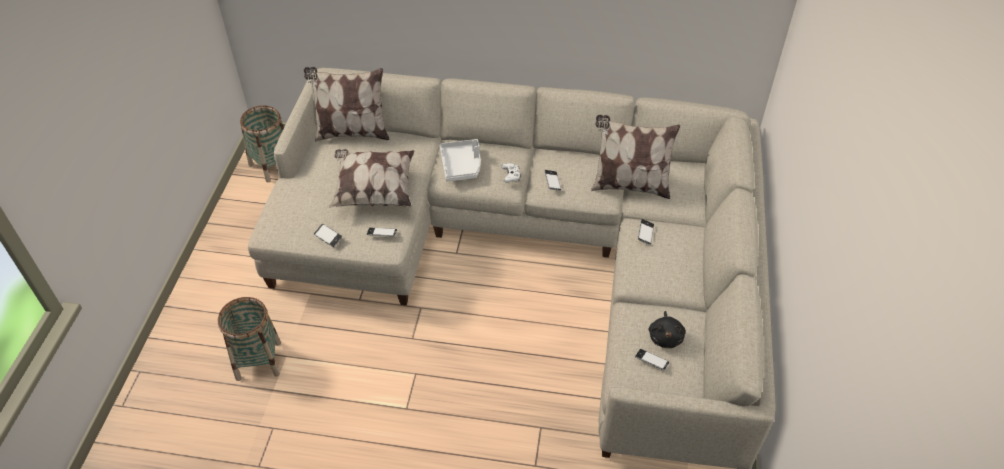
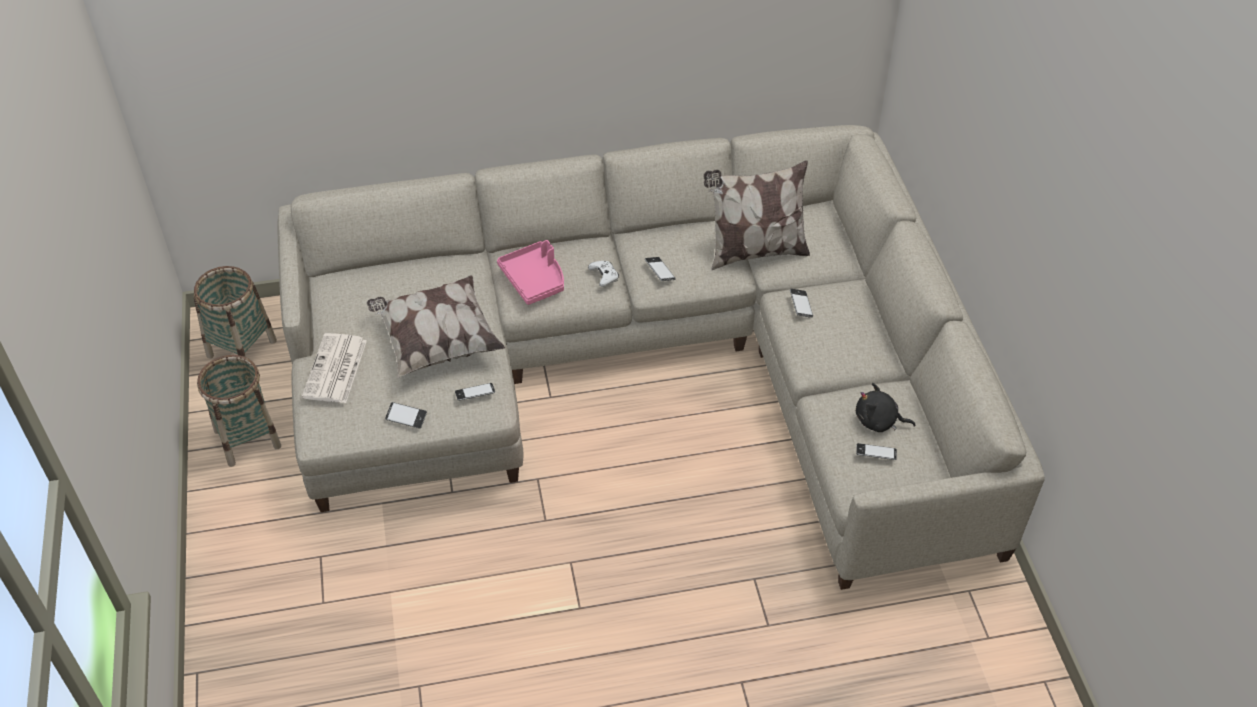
camera: 20 degrees left, 0 degrees up
basket [218,297,281,381] -> basket moved to [197,355,281,467]
pillow [304,67,389,142] -> none
grey tray [439,139,481,181] -> pink tray [497,240,564,305]
black plush toy [649,311,686,348] -> black plush toy turned 120 degrees clockwise [856,383,916,432]
none -> newspaper [302,333,367,403]

